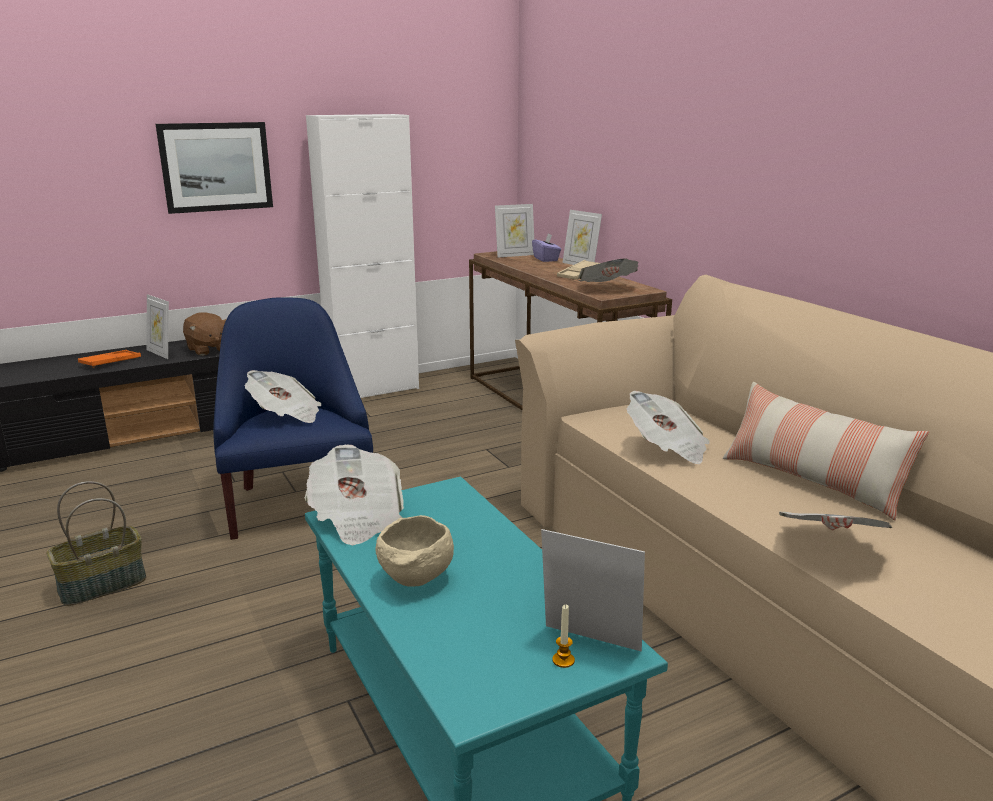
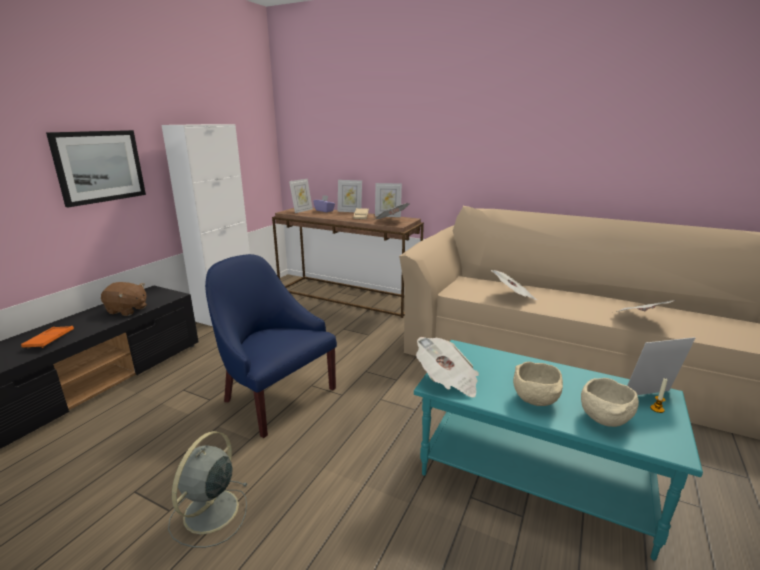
camera: 35 degrees left, 0 degrees up
basket [46,481,146,606] -> grey fan [168,431,248,548]
picture frame [146,294,169,359] -> picture frame moved to [375,183,402,217]
newspaper [245,370,322,423] -> none
pillow [723,382,929,520] -> none
none -> beige bowl [581,378,639,427]

